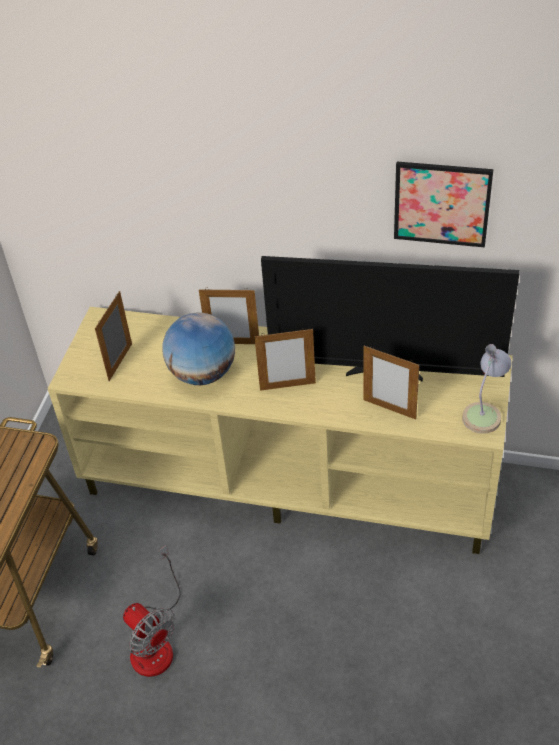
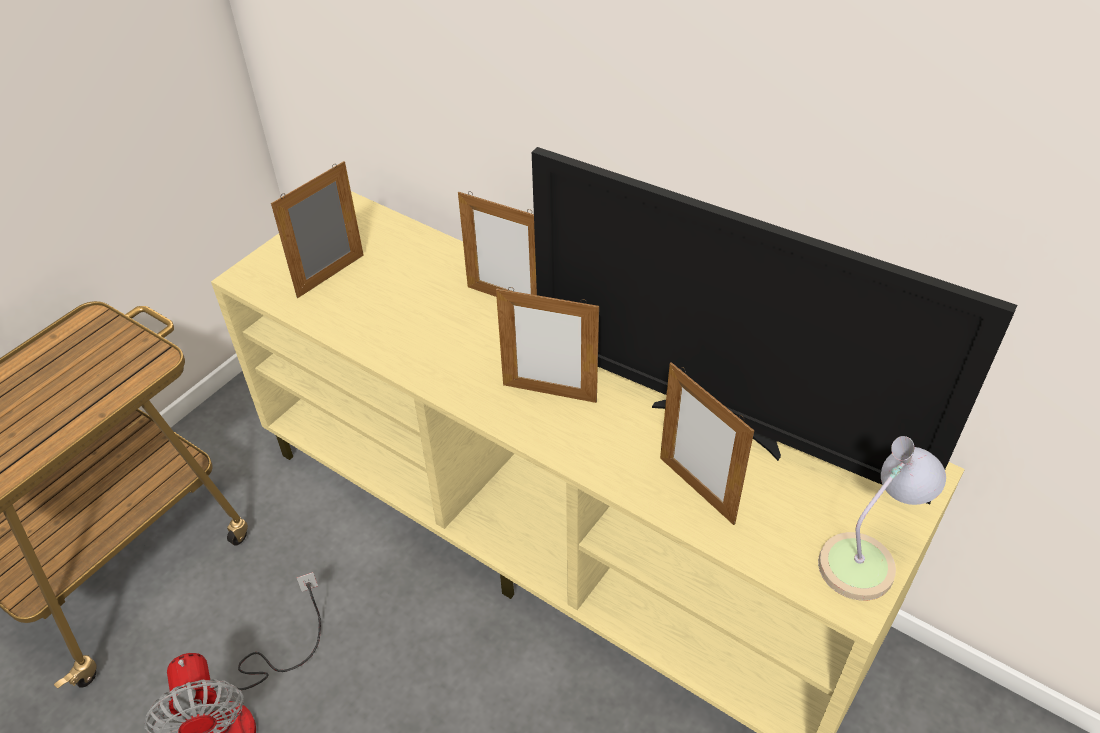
camera: 20 degrees right, 0 degrees up
globe [162,312,235,385] -> none
picture [394,162,493,248] -> none

